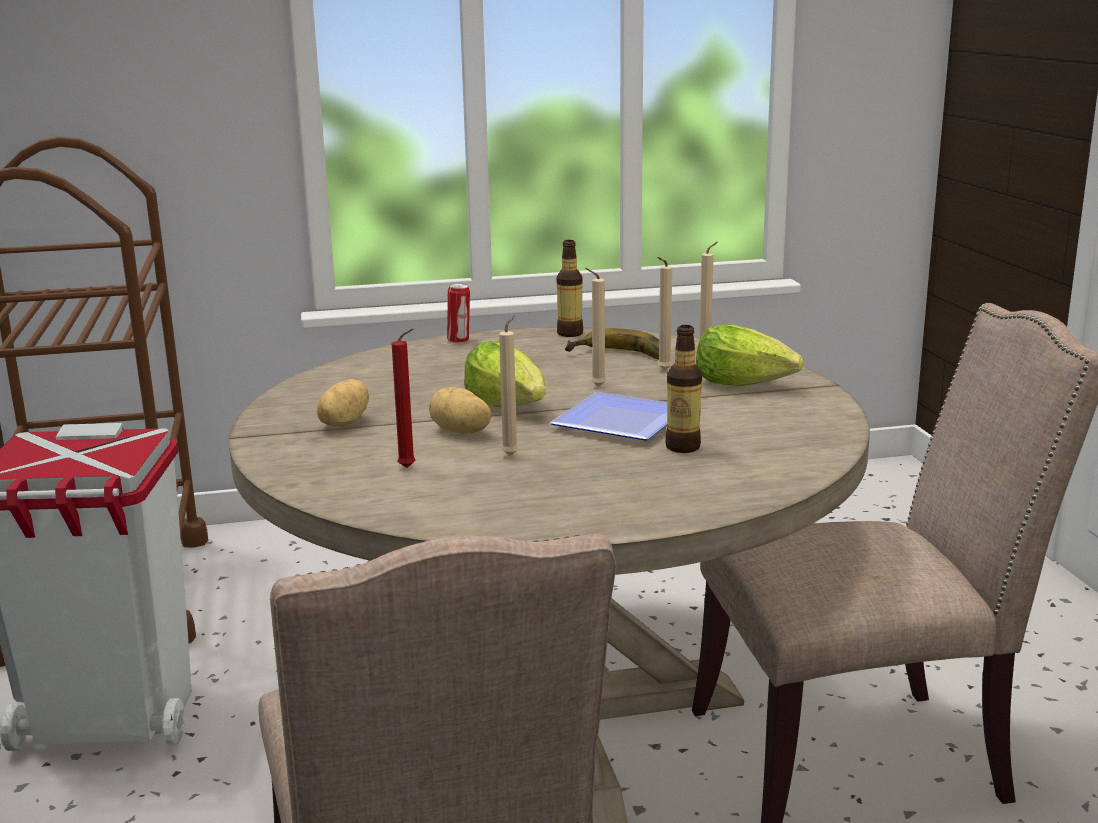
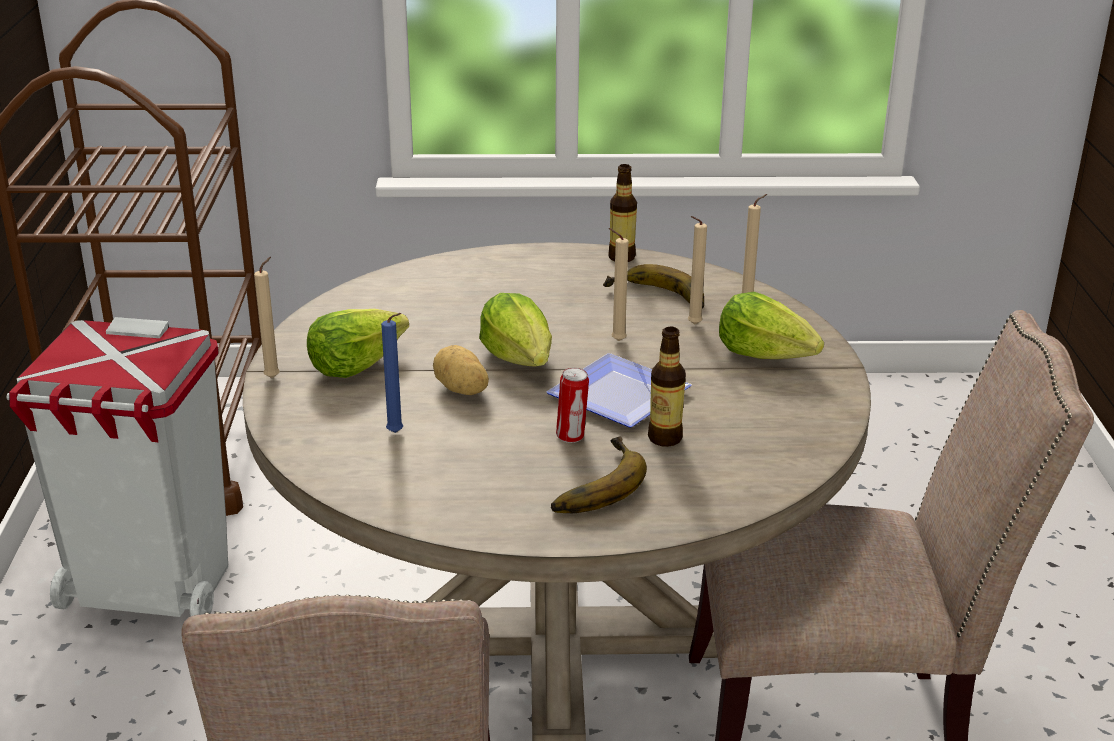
camera: 10 degrees right, 10 degrees up
potato [317,379,369,427] -> lettuce [307,309,409,378]
red candle [392,329,415,468] -> blue candle [381,313,403,433]
can [447,283,470,343] -> can moved to [556,368,589,443]
beige candle [499,315,519,456] -> beige candle moved to [254,257,280,378]
none -> banana [551,437,647,513]

